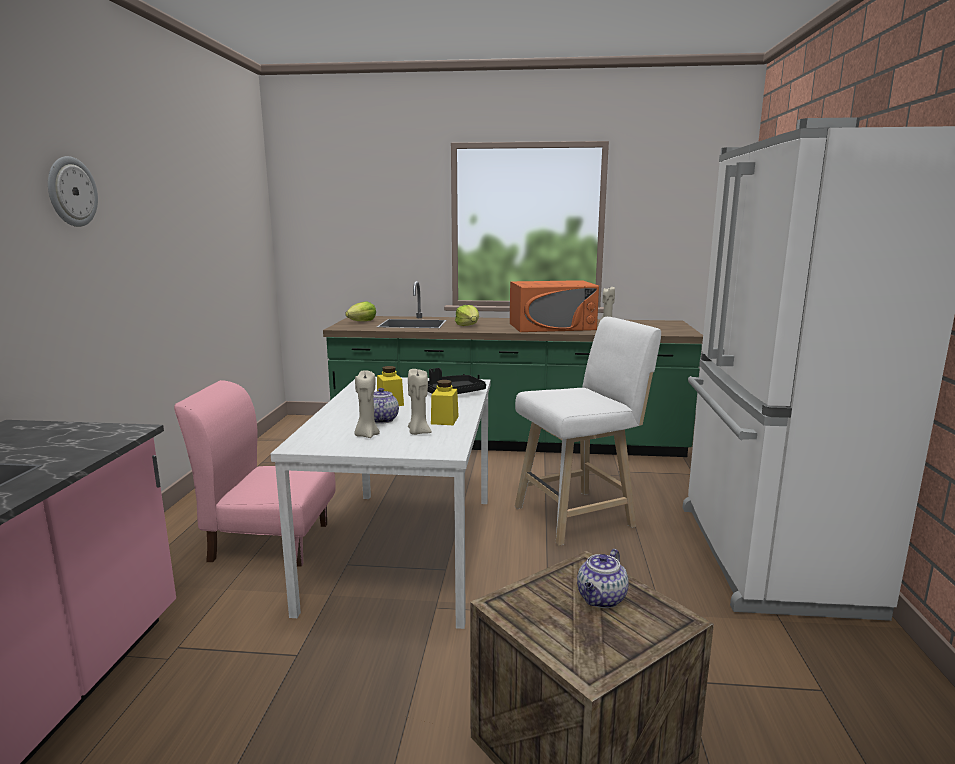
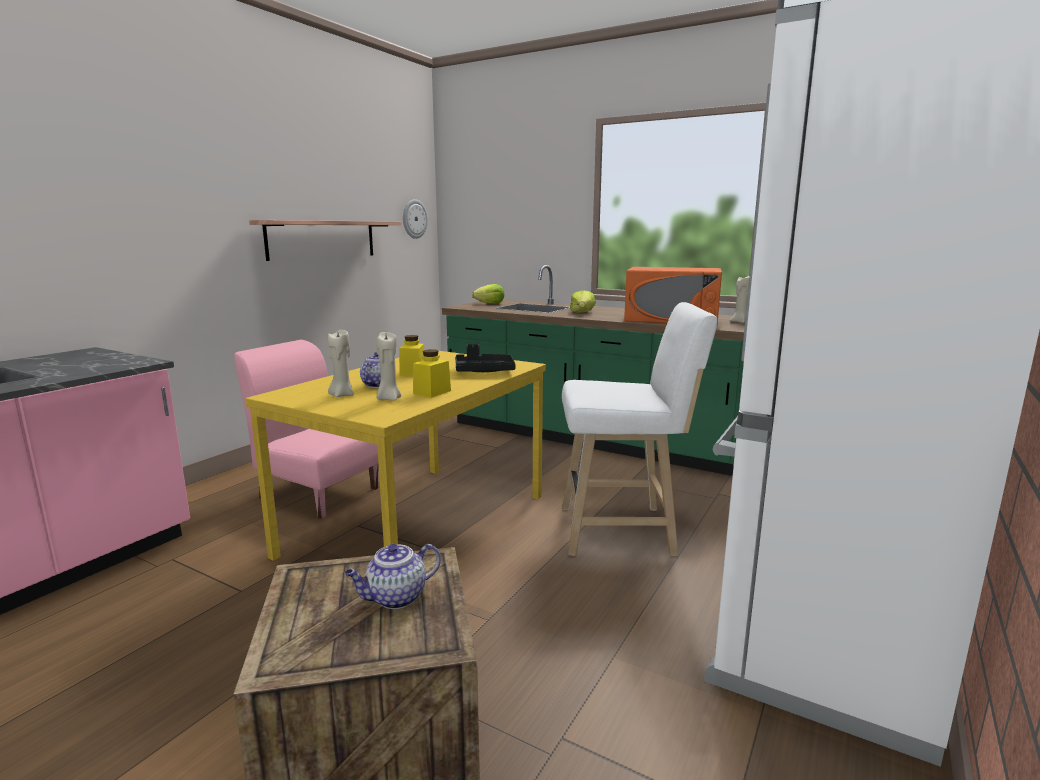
camera: 25 degrees right, 0 degrees up
wall clock [48,156,98,227] -> wall clock moved to [403,199,428,239]
white dining table [270,377,490,629] -> yellow dining table [245,351,546,561]
none -> shelf [249,220,401,261]

